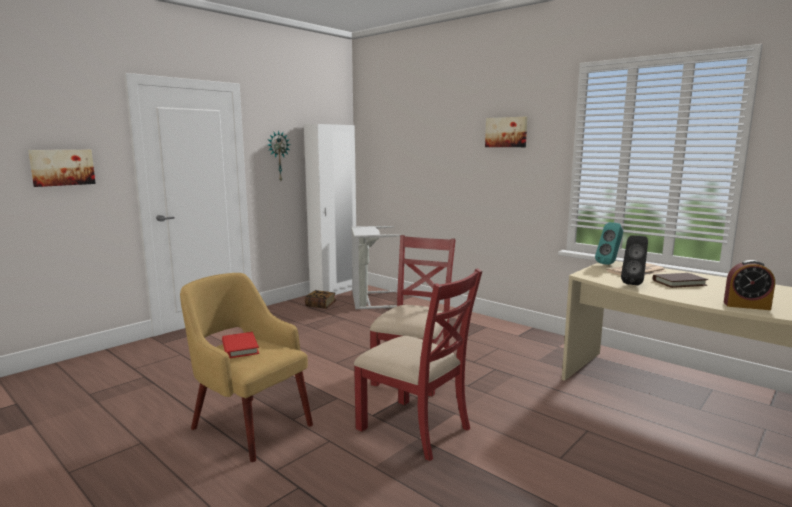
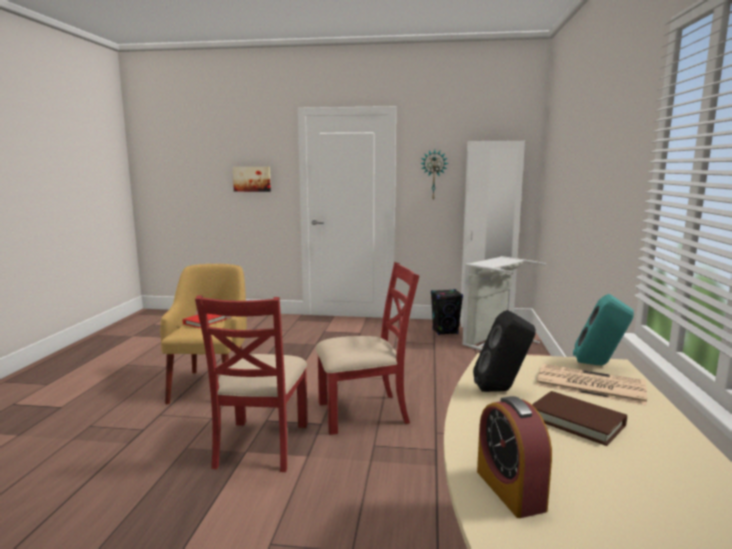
camera: 55 degrees right, 0 degrees up
book [305,290,336,309] -> black speaker [431,289,463,335]
picture [485,117,527,147] -> none

